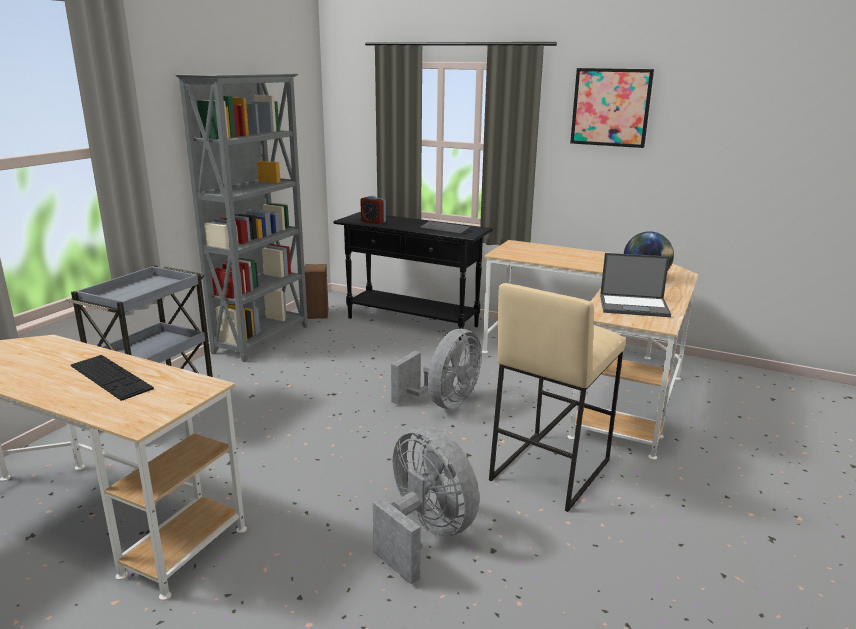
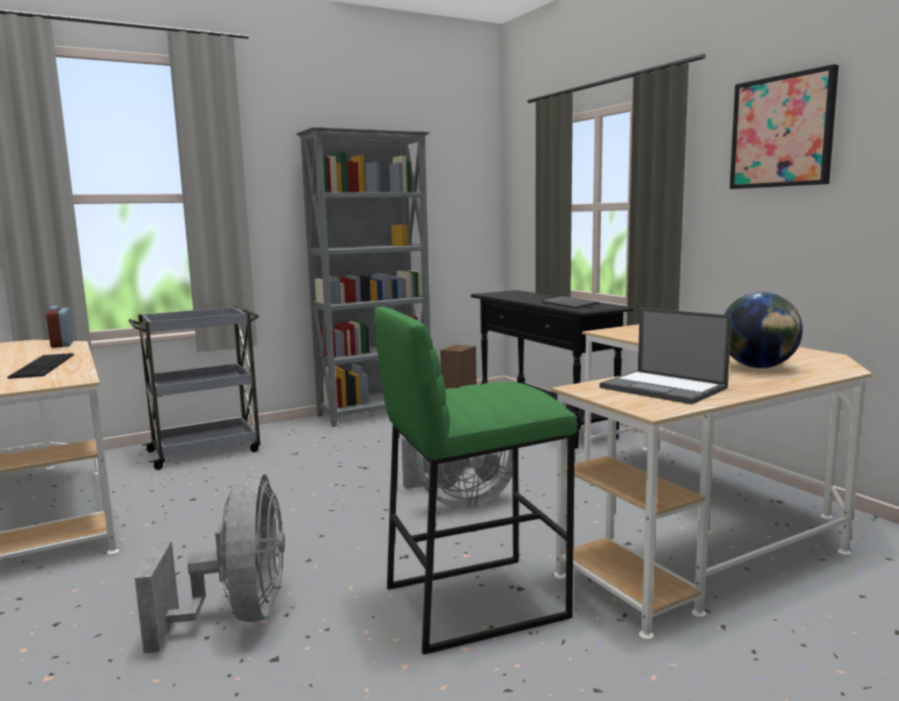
camera: 35 degrees right, 10 degrees down
alarm clock [360,196,386,224] -> alarm clock moved to [46,306,73,348]
beige stool [489,283,626,512] -> green stool [374,307,577,655]

